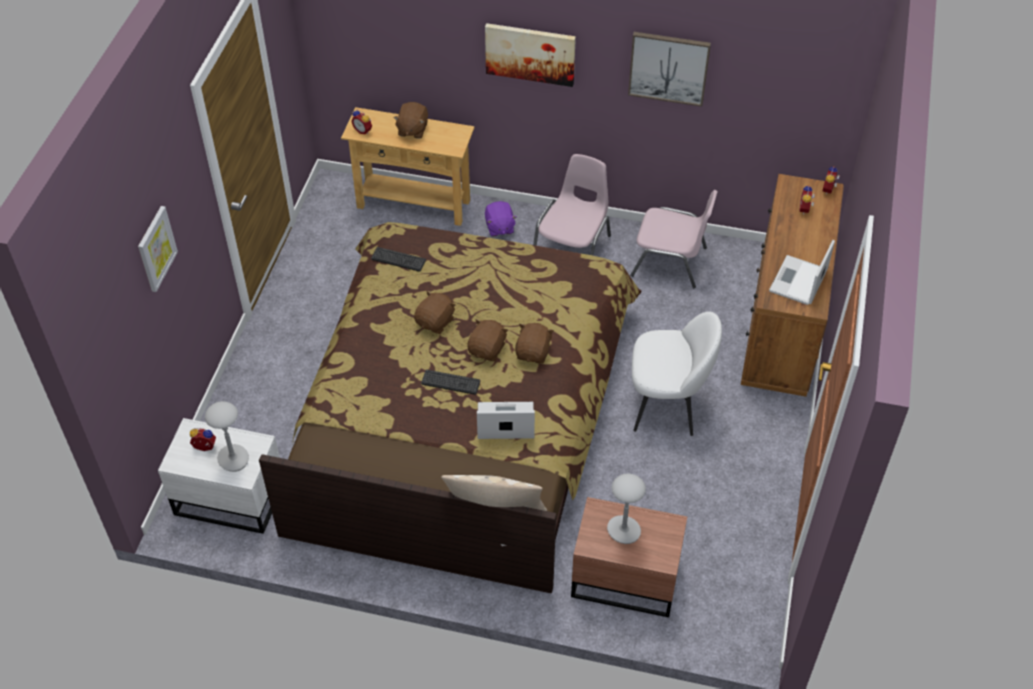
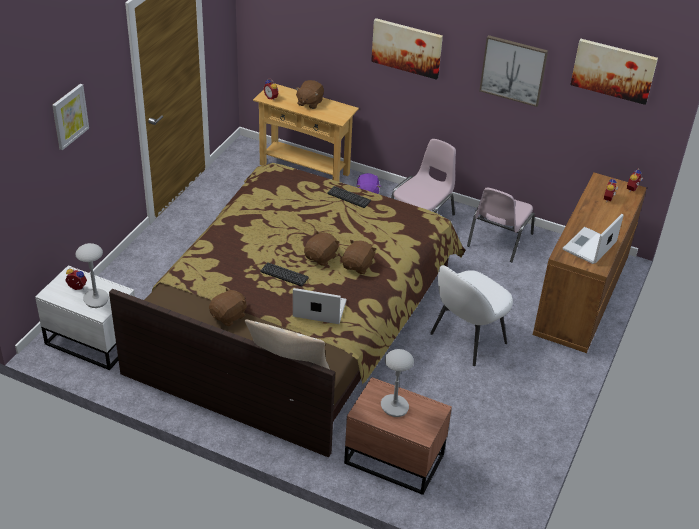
camera: 10 degrees right, 10 degrees down
keyboard [371,247,426,272] -> keyboard moved to [328,186,371,208]
brown plush toy [414,291,456,334] -> brown plush toy moved to [209,287,247,326]
pink chair [630,190,718,288] -> pink chair turned 90 degrees clockwise [467,187,535,262]
white chair [632,311,722,436] -> white chair turned 120 degrees clockwise [430,265,513,366]
none -> picture [570,39,658,105]

